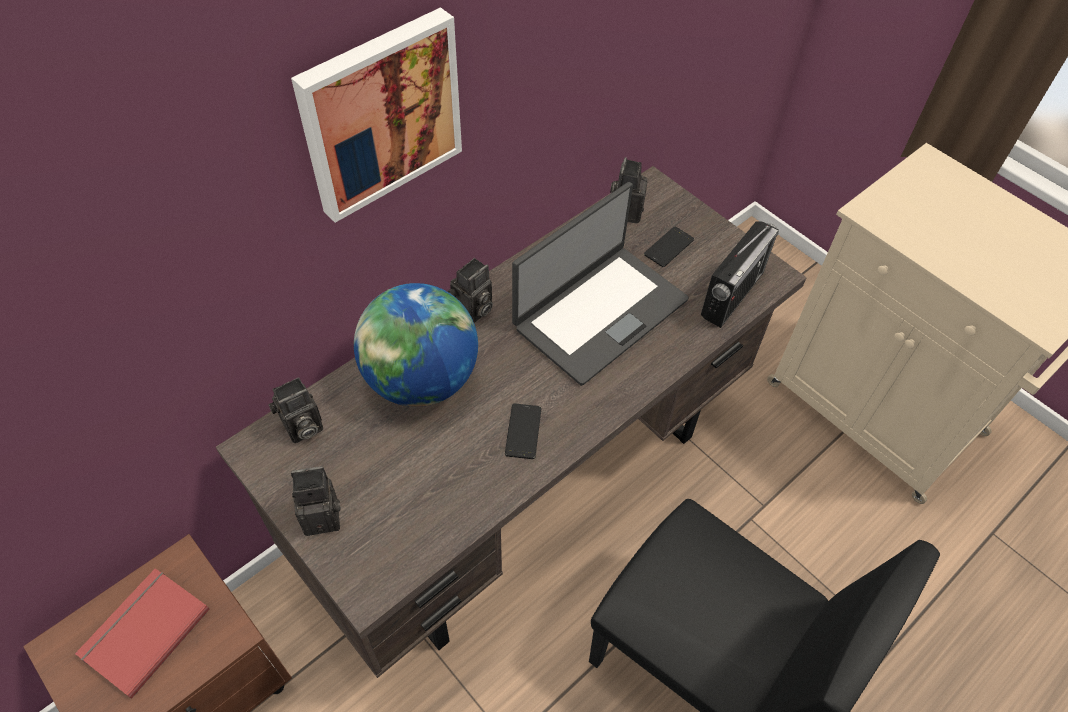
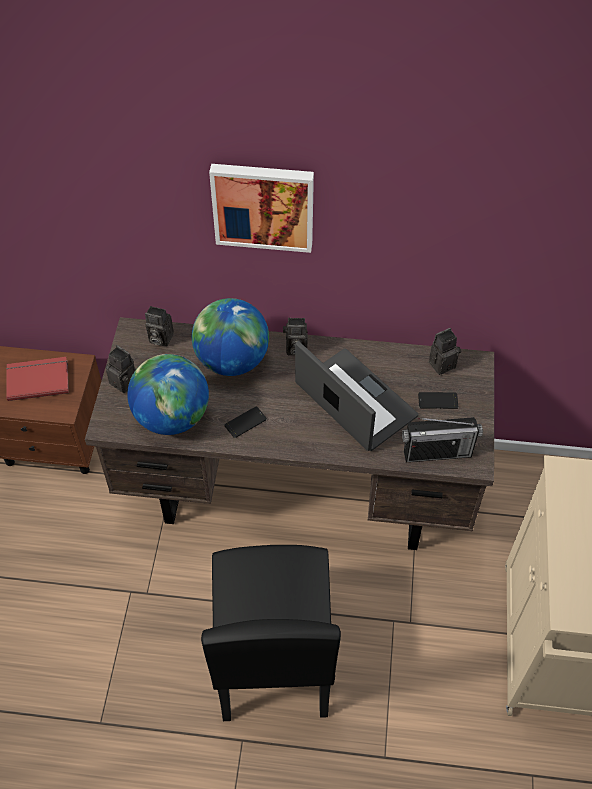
camera: 50 degrees right, 0 degrees up
laptop [512,182,689,386] -> laptop turned 135 degrees counterclockwise [295,341,419,451]
none -> globe [127,354,209,435]

